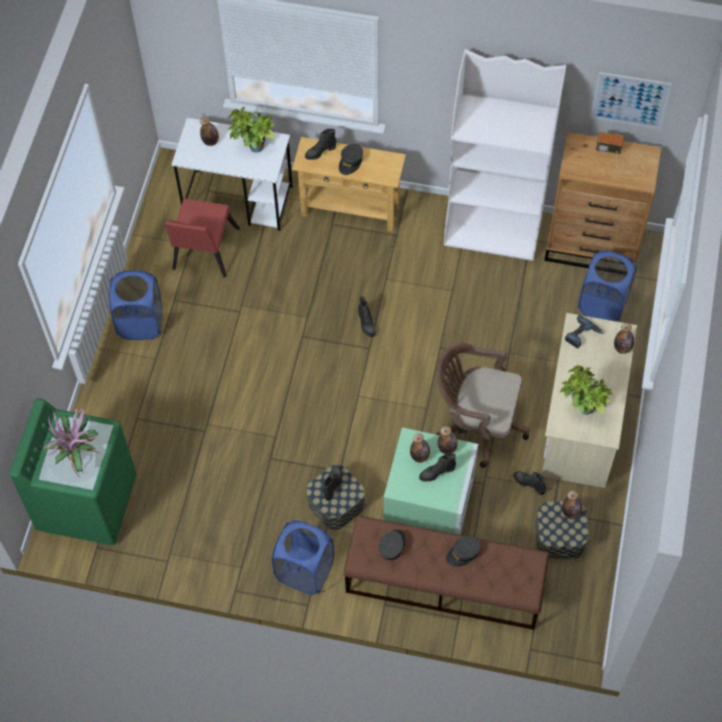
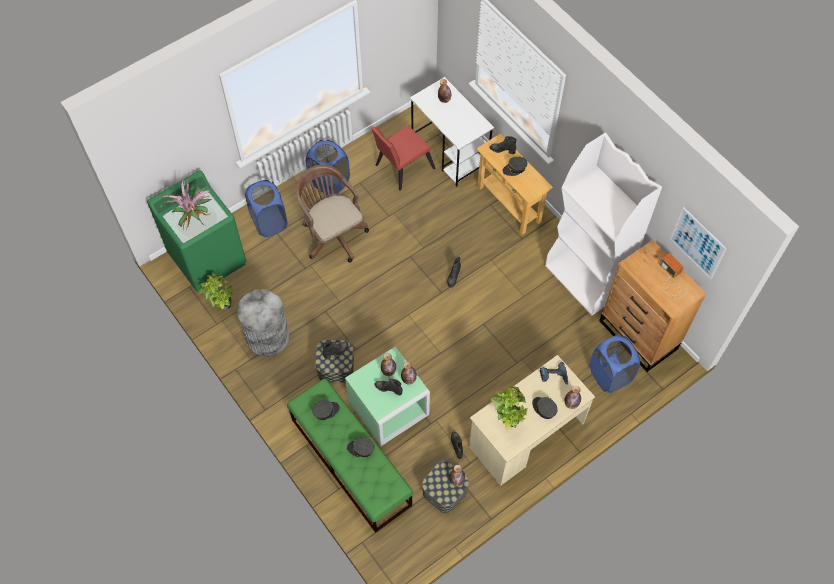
camera: 40 degrees right, 0 degrees up
potted plant [228,107,274,153] -> potted plant moved to [199,273,234,310]
blue laundry basket [272,520,334,595] -> blue laundry basket moved to [245,180,288,237]
brown bench [344,516,549,630] -> green bench [287,378,413,533]
brown office chair [436,343,530,468] -> brown office chair moved to [296,165,369,263]
none -> grey trash can [237,289,290,357]
none -> grey cap [532,397,557,419]

